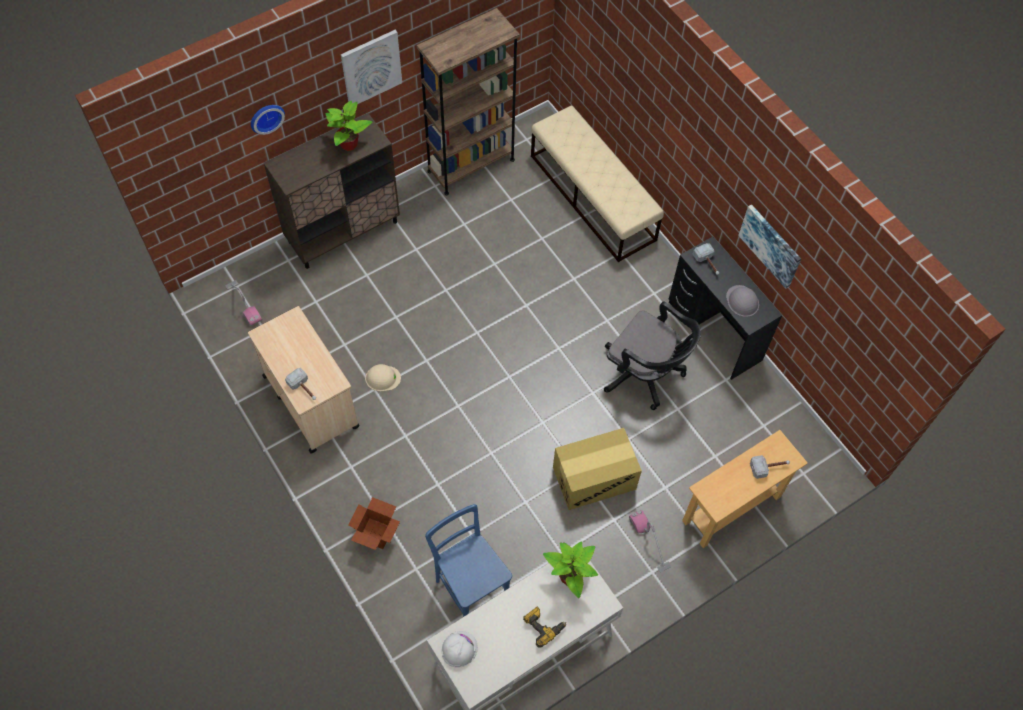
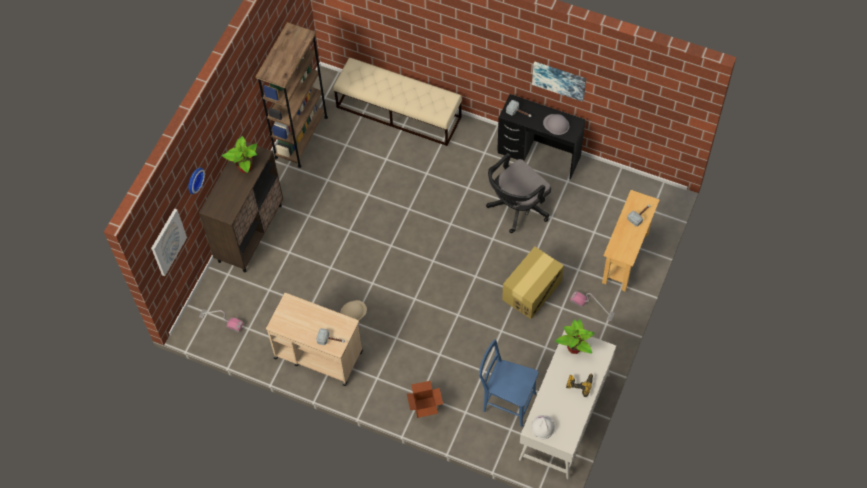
camera: 30 degrees left, 0 degrees up
picture [341,30,402,104] -> picture moved to [151,208,187,276]
black office chair [604,301,701,410] -> black office chair turned 135 degrees clockwise [486,153,551,233]

